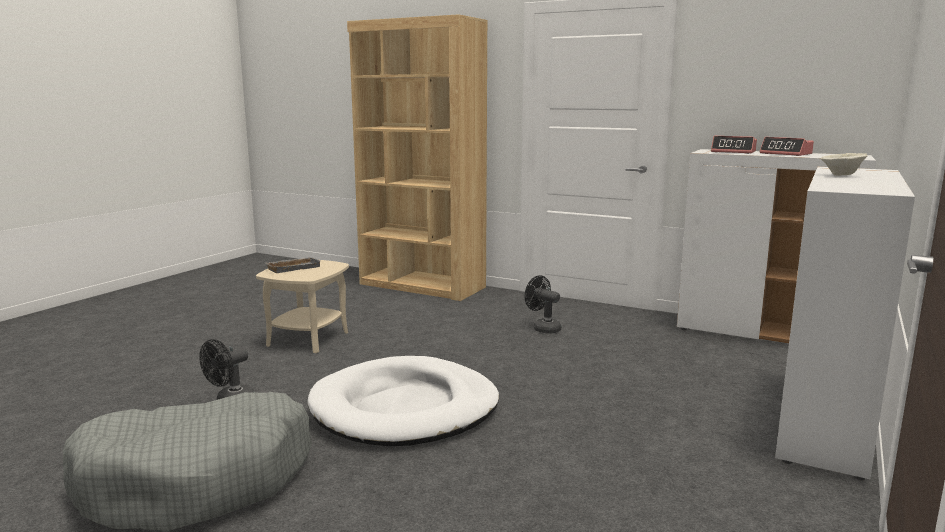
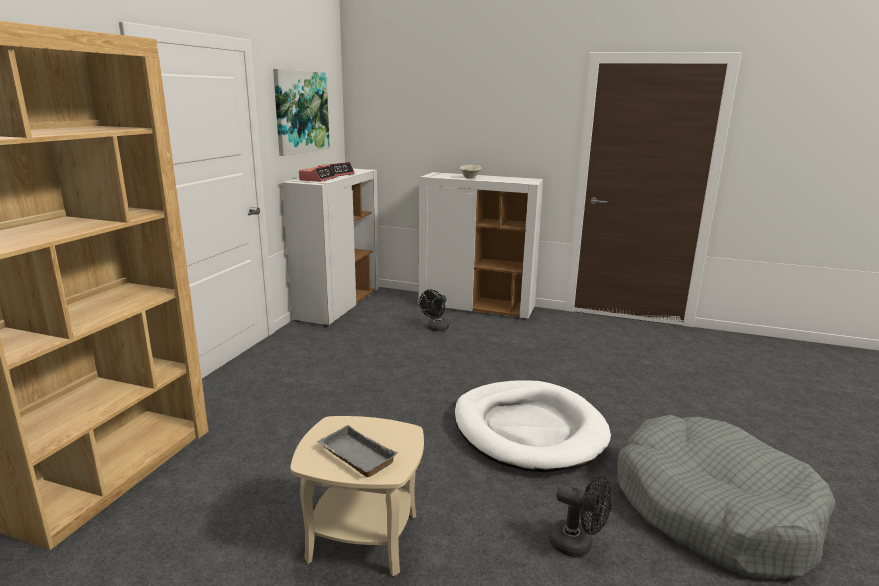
camera: 100 degrees left, 5 degrees up
black fan [525,275,562,334] -> black fan moved to [419,290,449,331]
none -> picture [273,69,330,156]

